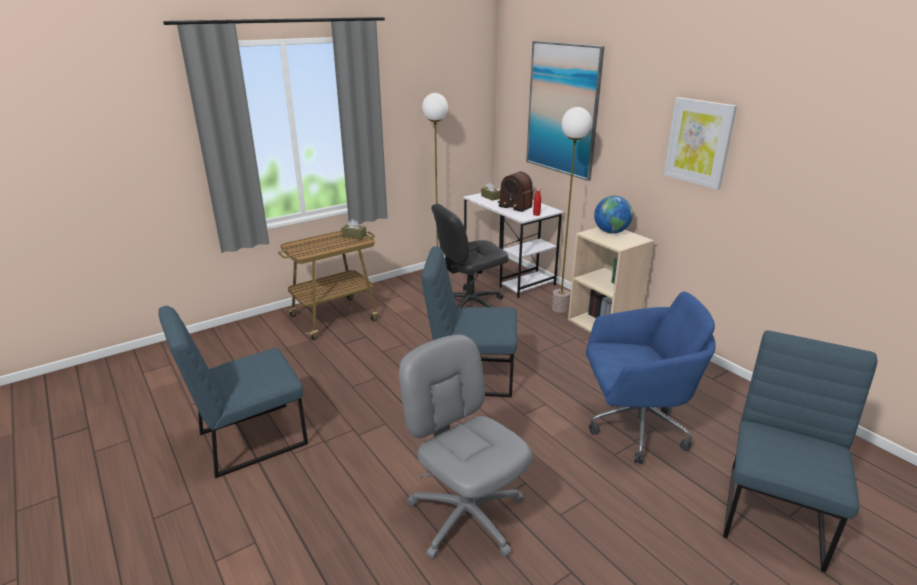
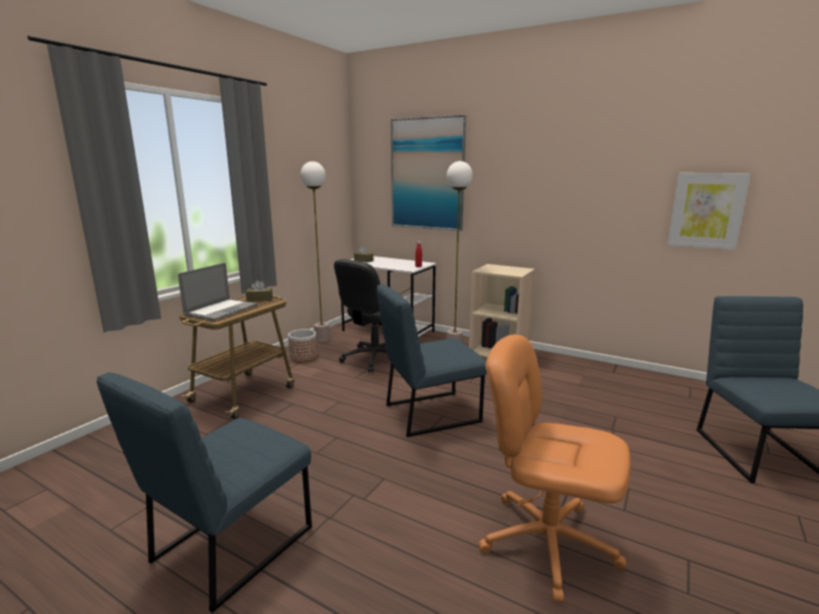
camera: 25 degrees left, 10 degrees down
grey office chair [399,335,533,559] -> orange office chair [478,335,631,603]
radio [498,172,533,212] -> none
blue office chair [586,292,716,464] -> none
globe [594,196,633,234] -> none
picture [664,97,737,189] -> picture moved to [667,173,750,250]
none -> laptop [178,263,258,321]
none -> planter [288,329,317,362]

